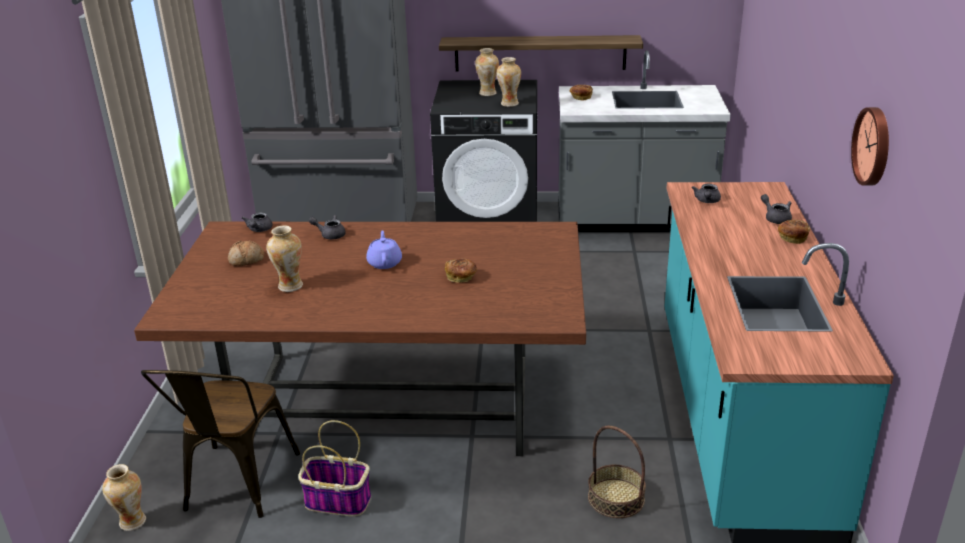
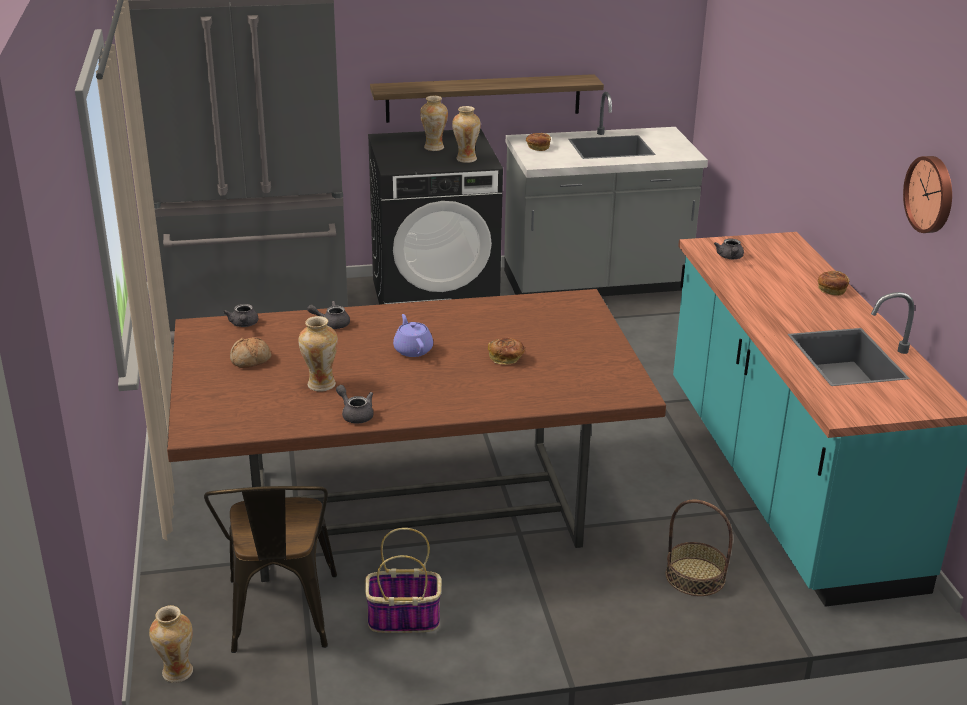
camera: 15 degrees left, 0 degrees up
grey teapot [761,194,792,224] -> grey teapot moved to [336,385,374,424]

